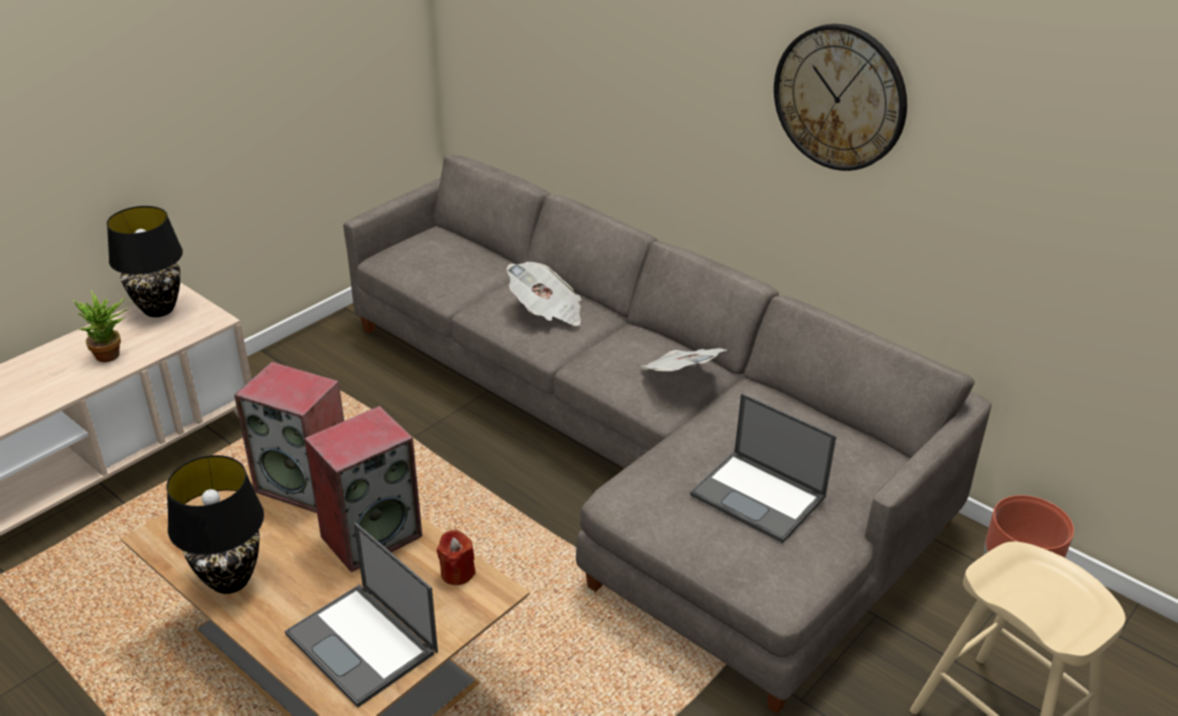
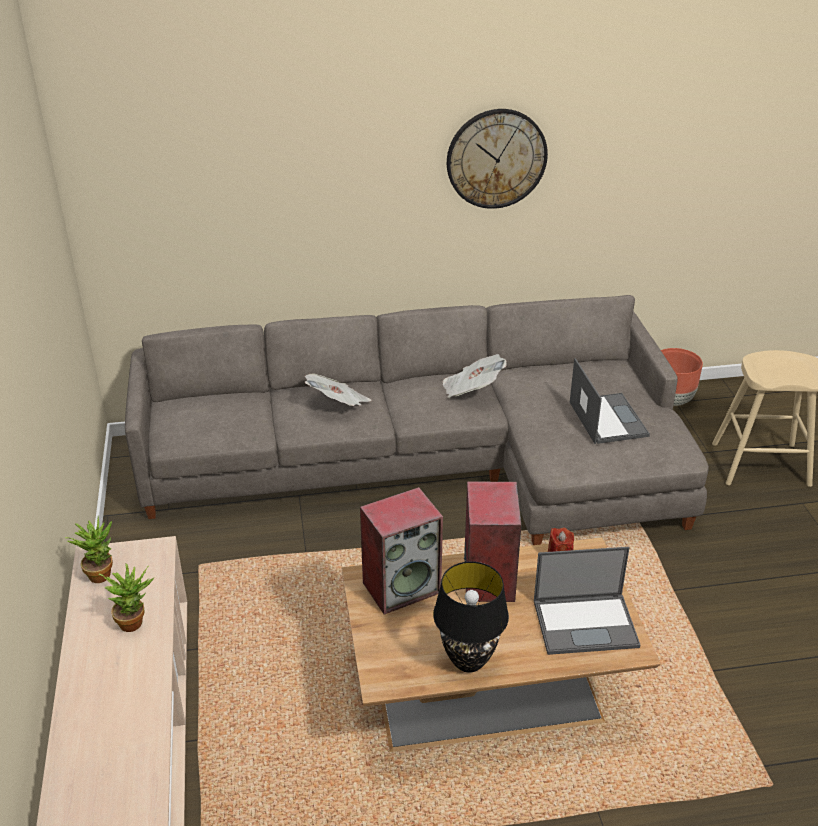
camera: 50 degrees left, 0 degrees up
black table lamp [107,206,183,317] -> potted plant [65,515,113,583]
laptop [690,393,837,543] -> laptop turned 90 degrees counterclockwise [570,358,650,444]

